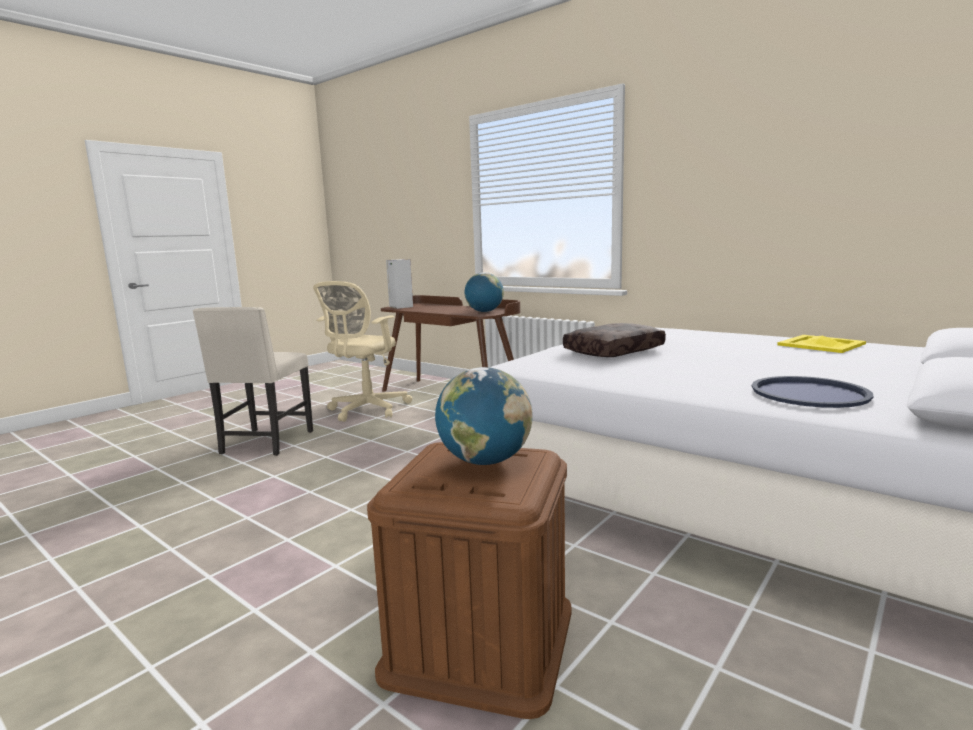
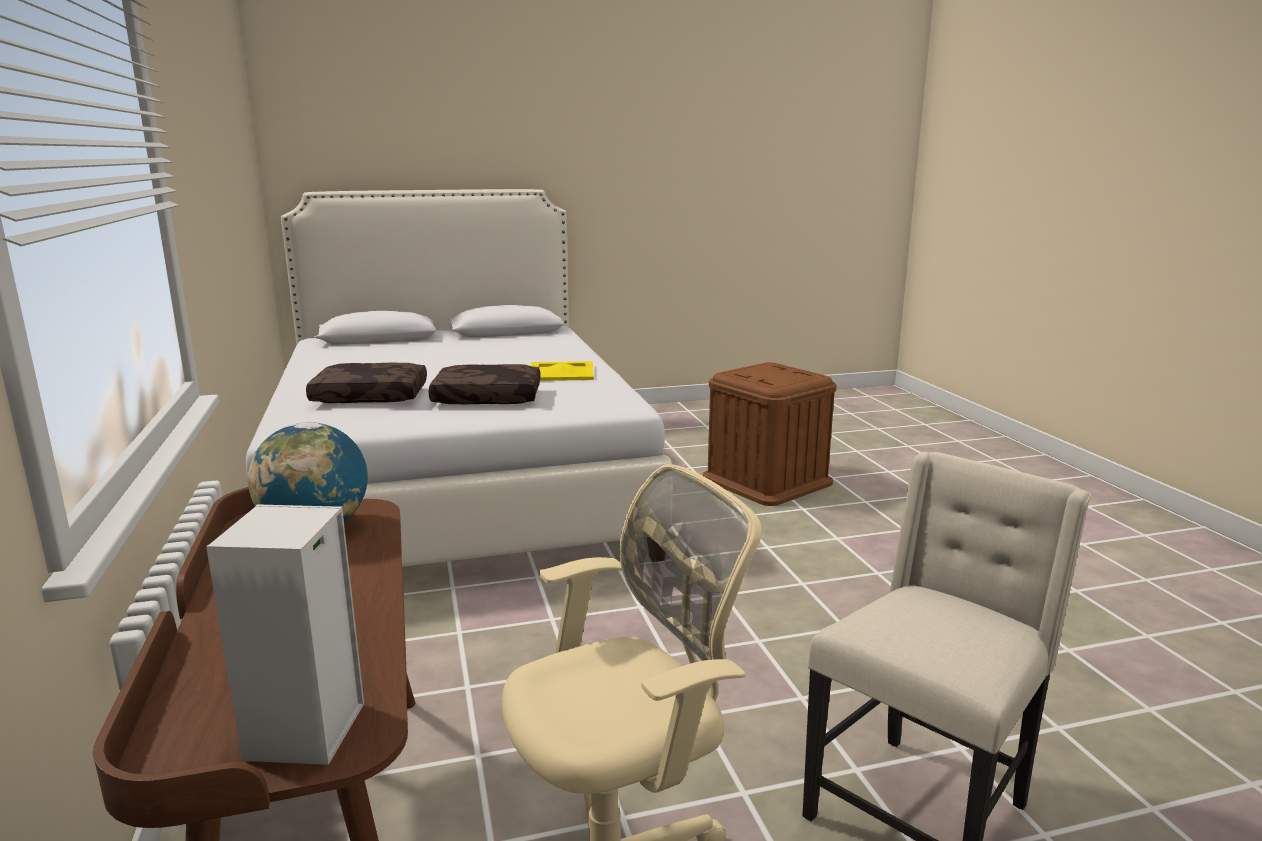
camera: 145 degrees left, 5 degrees up
globe [435,367,533,465] -> none
blue tray [752,376,873,408] -> none
yellow tray [777,335,866,353] -> yellow tray moved to [531,361,594,381]
none -> brown pillow [306,363,427,403]

